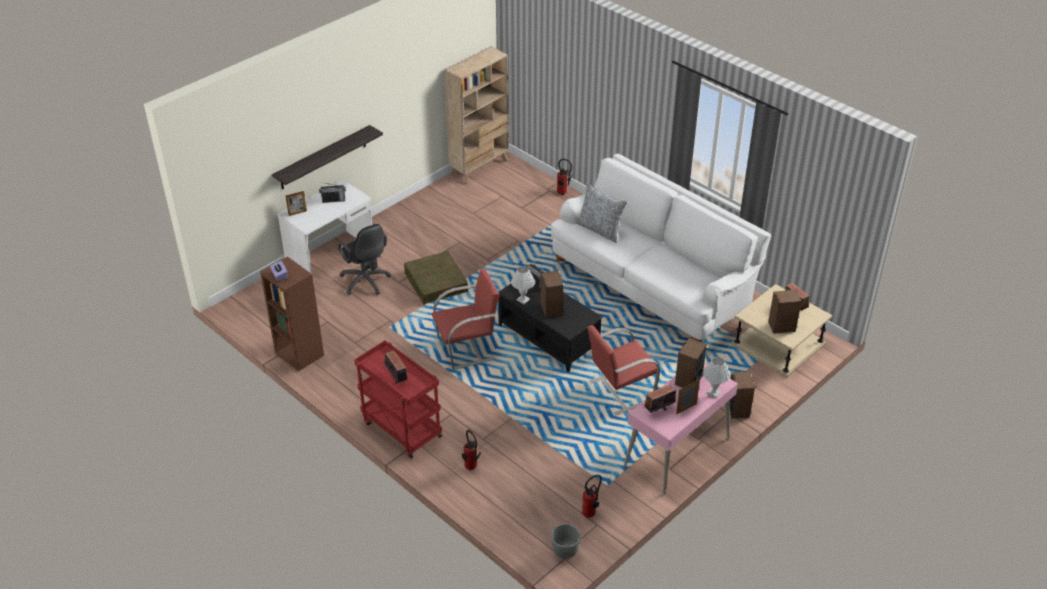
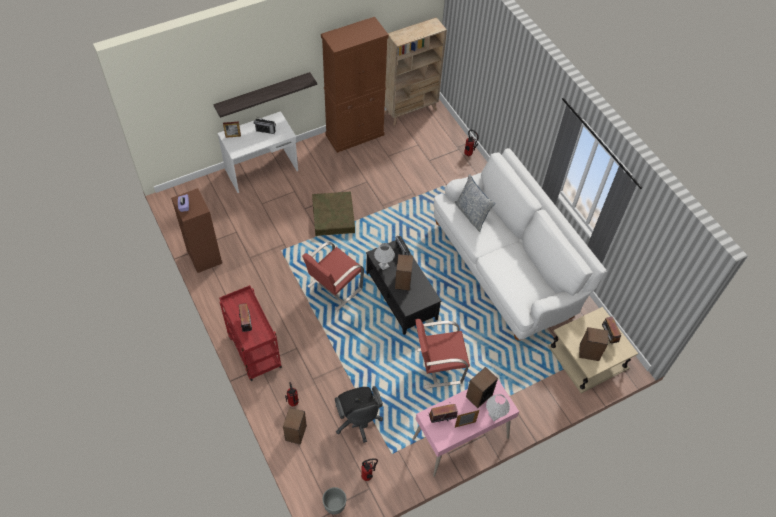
camera: 15 degrees right, 15 degrees up
black office chair [338,224,391,295] -> black office chair moved to [335,386,383,443]
red chair [432,269,500,370] -> red chair turned 135 degrees clockwise [302,242,364,311]
speaker [729,371,755,418] -> speaker moved to [283,407,307,445]
none -> brown cabinet [321,17,389,153]

